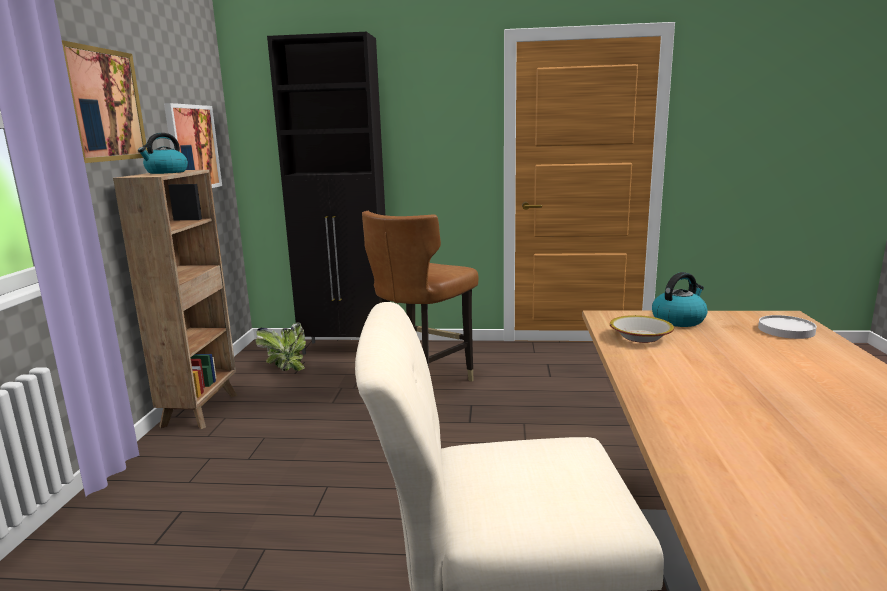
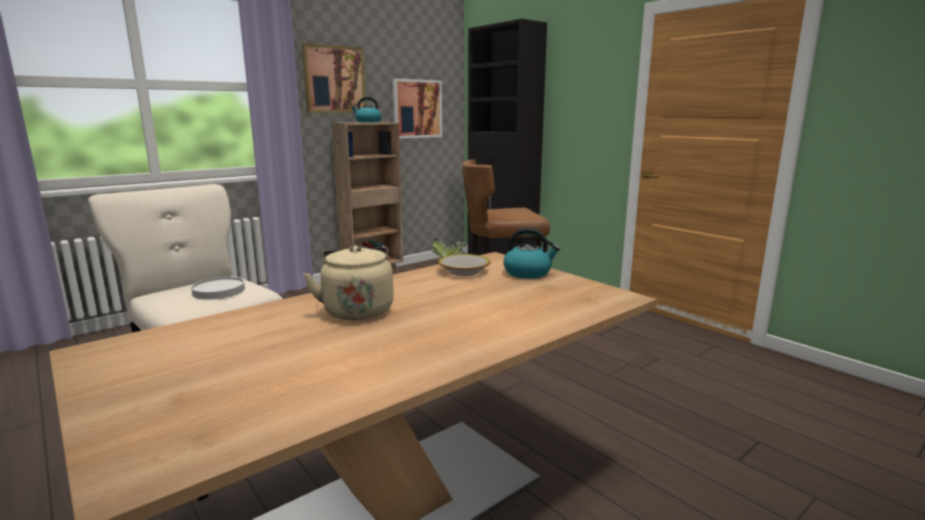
camera: 45 degrees right, 0 degrees up
white plate [758,315,817,339] -> white plate moved to [191,277,245,300]
none -> beige kettle [303,245,394,320]

